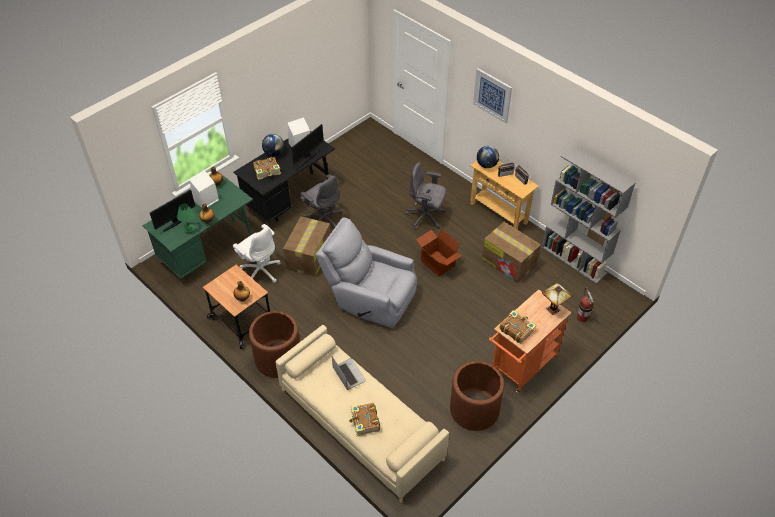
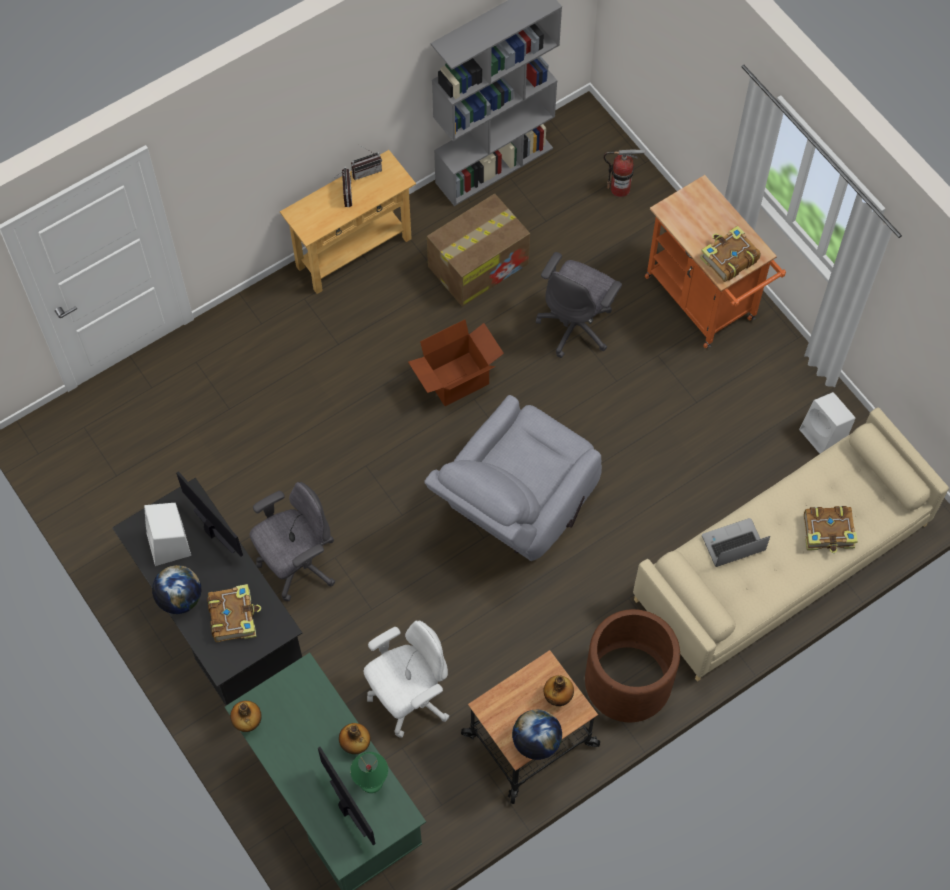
camera: 80 degrees left, 15 degrees up
white speaker [189,171,219,208] -> white speaker moved to [799,392,855,454]
cardboard box [283,217,331,277] -> none
grey office chair [406,162,446,230] -> grey office chair moved to [536,252,622,358]
brown planter [450,361,504,431] -> none
picture [473,68,512,123] -> none
globe [477,146,499,168] -> globe moved to [512,709,562,760]
table lamp [542,283,573,315] -> none

